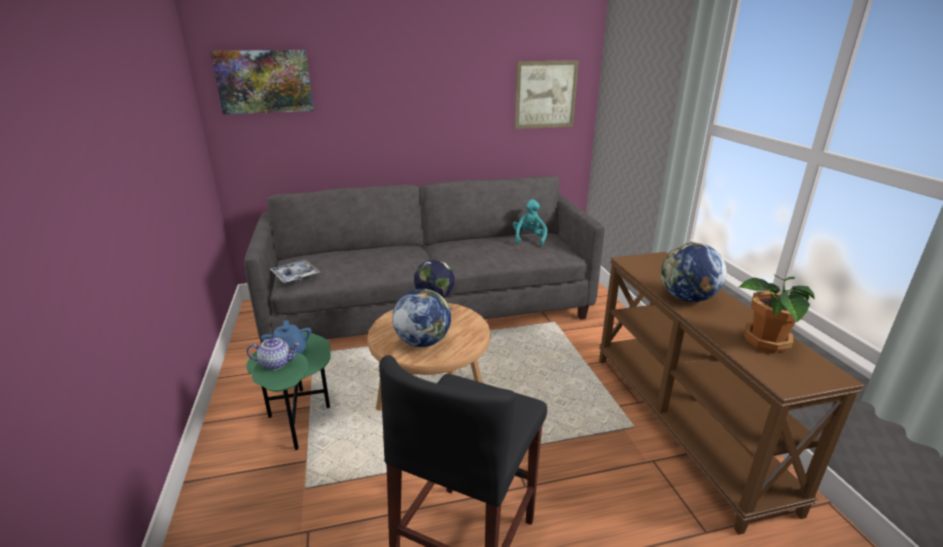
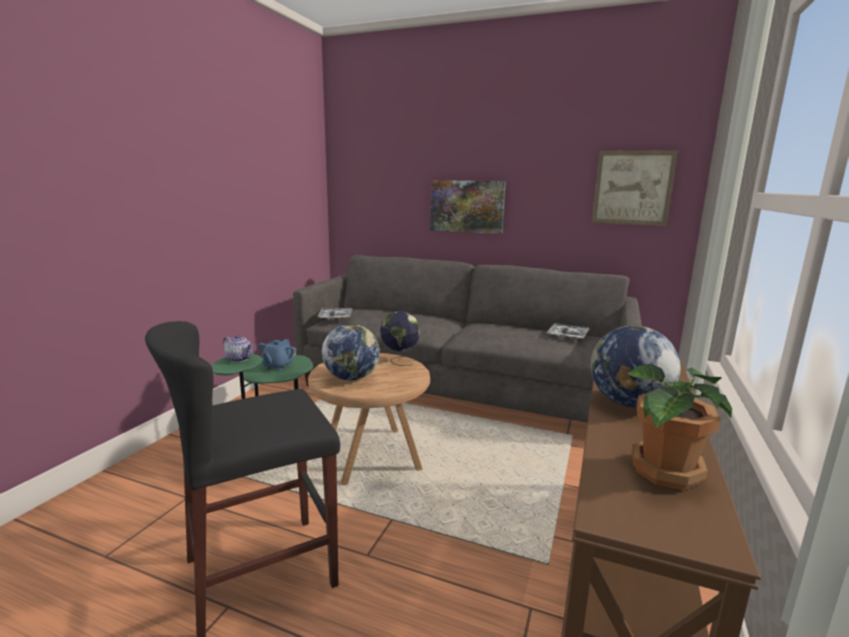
camera: 35 degrees right, 10 degrees down
picture [210,50,314,114] -> picture moved to [430,180,506,234]
turquoise plush toy [513,199,547,246] -> tray [546,323,590,339]

